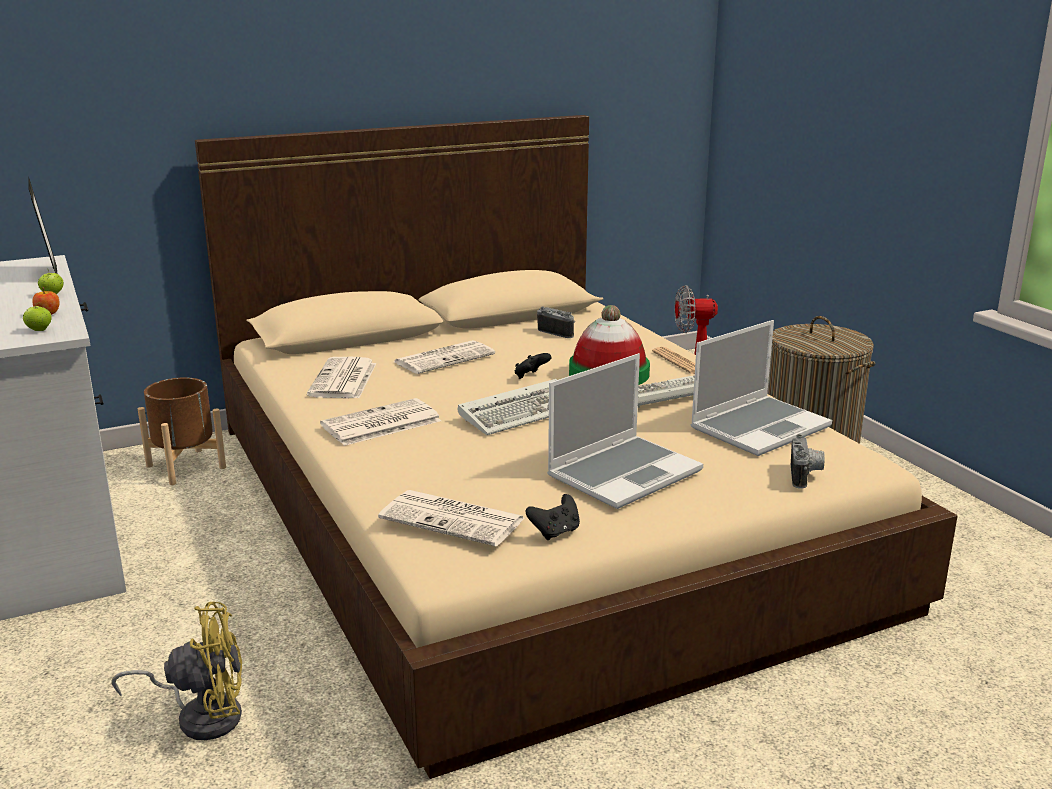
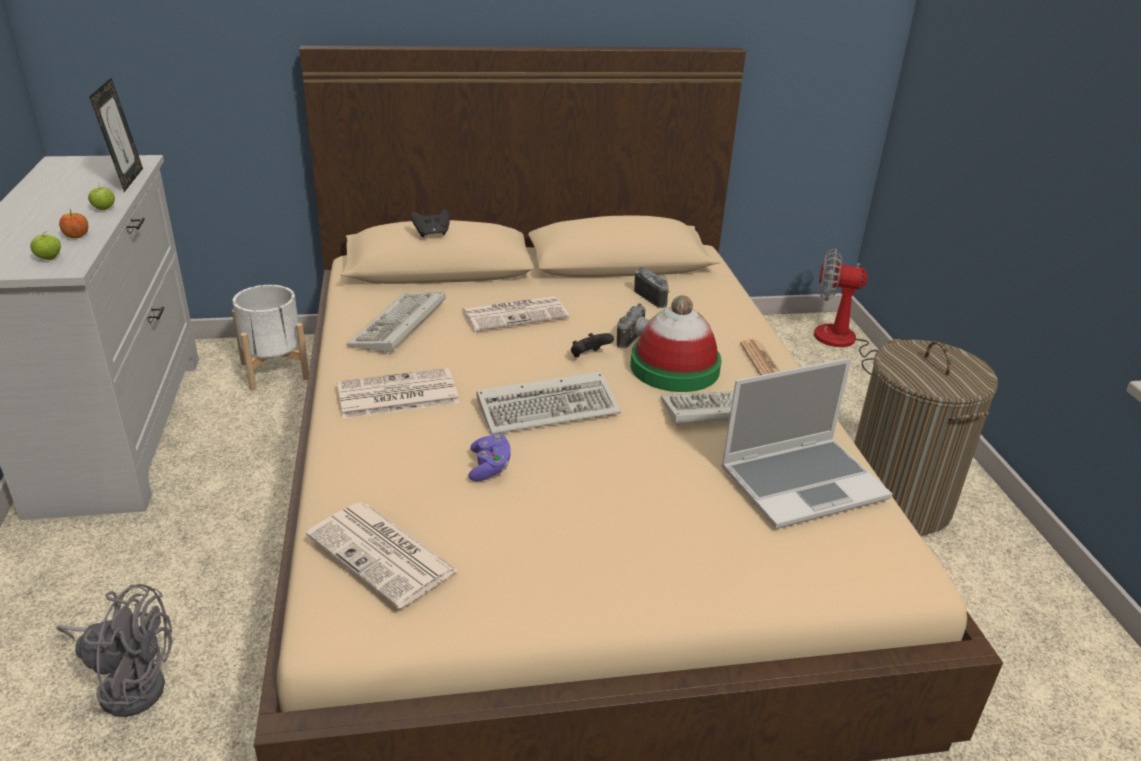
camera: 15 degrees right, 10 degrees up
yellow fan [111,602,242,740] -> grey fan [57,584,173,717]
brown planter [138,377,226,485] -> white planter [232,285,309,391]
newspaper [307,357,377,398] -> keyboard [346,292,446,354]
black game controller [526,494,580,540] -> black game controller moved to [411,209,450,237]
laptop [547,353,703,509] -> none
camera [791,434,824,488] -> camera moved to [617,303,650,348]
none -> purple game controller [468,434,511,481]

